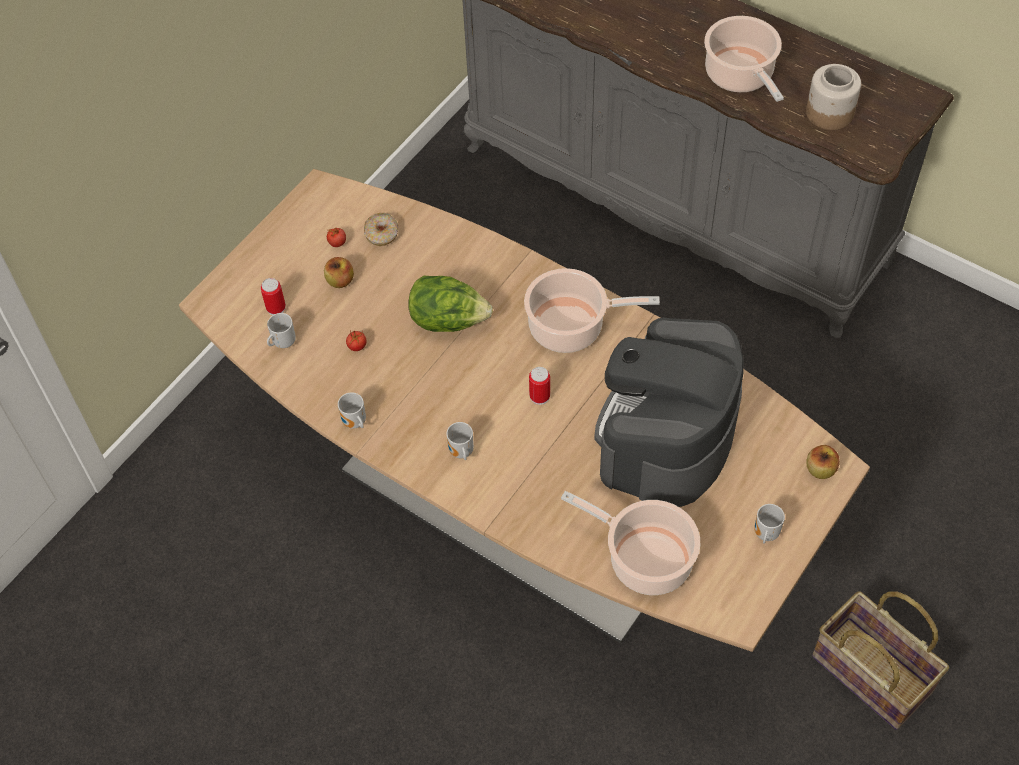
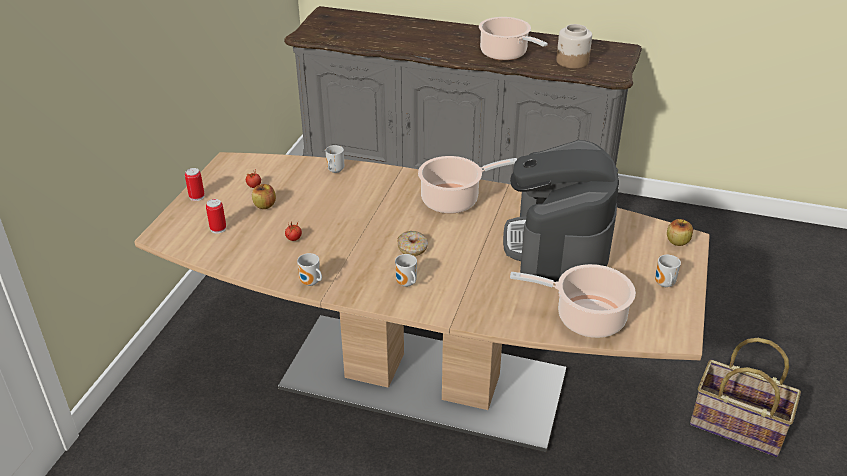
camera: 20 degrees left, 20 degrees down
mug [267,313,296,348] -> mug moved to [325,145,344,173]
donut [364,213,398,246] -> donut moved to [397,231,428,256]
lettuce [408,276,493,332] -> none
can [529,367,550,405] -> can moved to [185,168,205,201]

